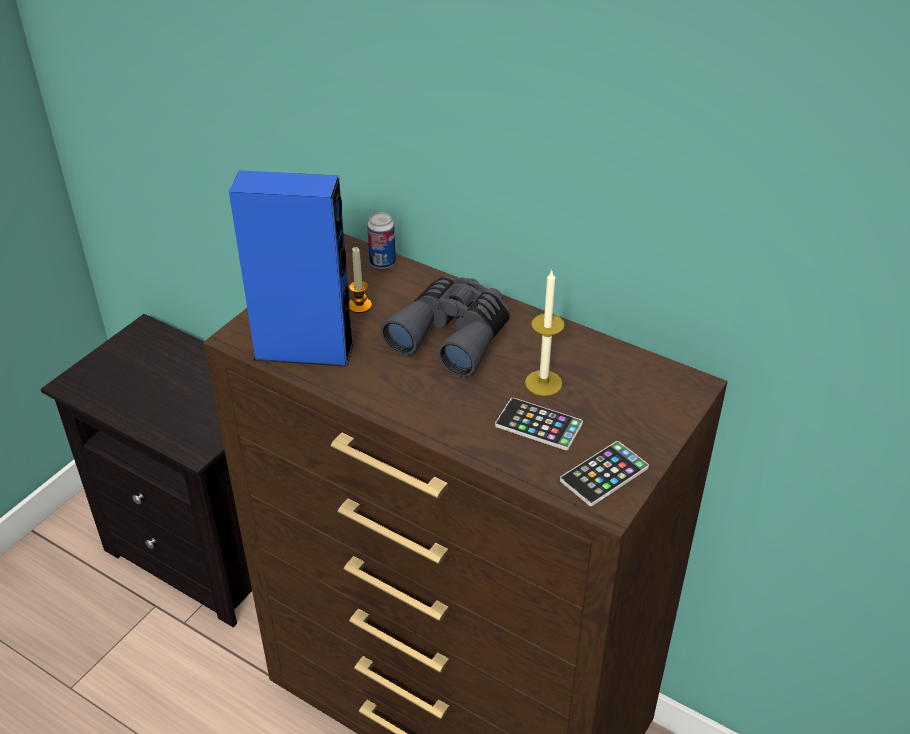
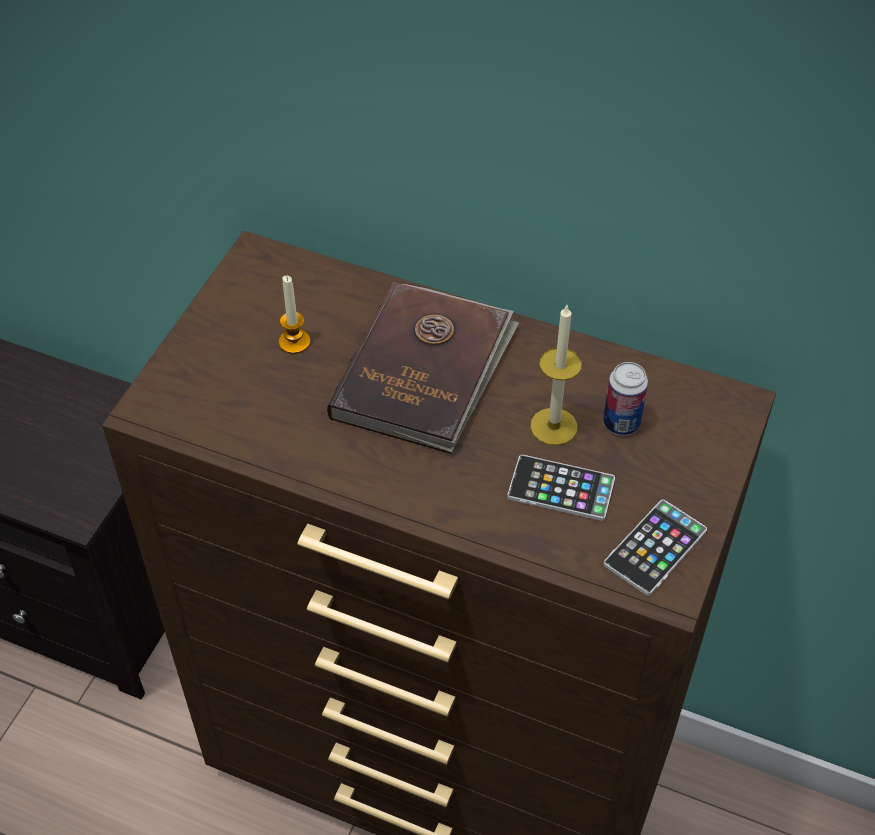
camera: 10 degrees left, 10 degrees up
blue speaker [229,170,354,367] -> none
can [367,212,396,269] -> can moved to [603,362,648,436]
grey binoculars [381,276,510,377] -> brown book [327,282,519,454]

